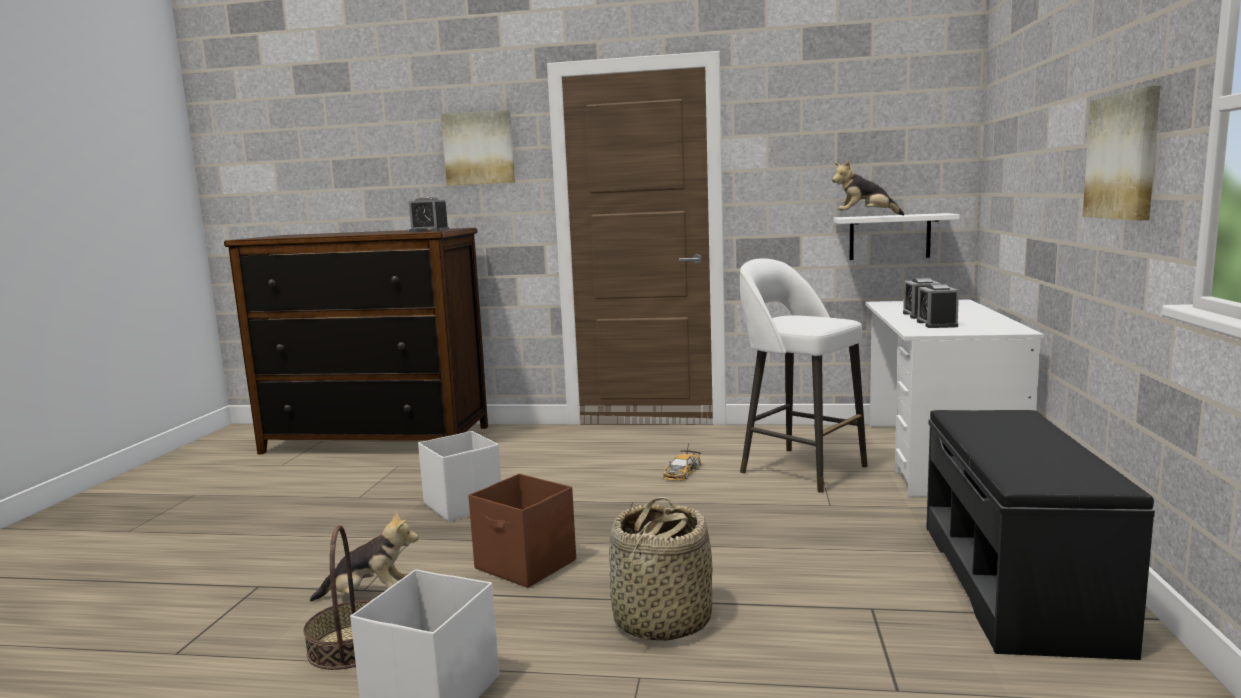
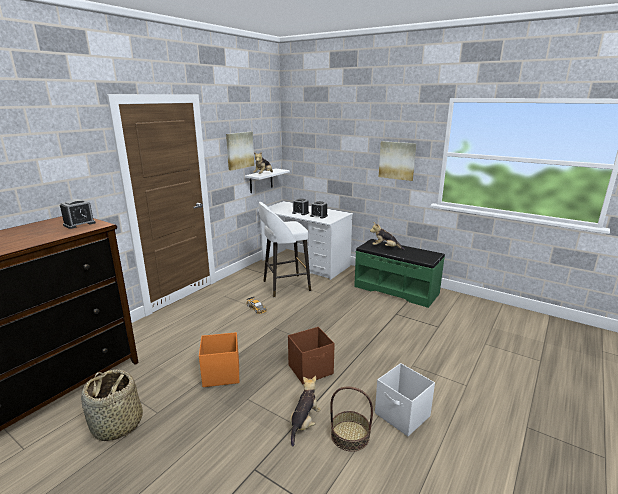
camera: 65 degrees left, 10 degrees up
white storage box [418,431,501,522] -> orange storage box [199,332,239,387]
picture [441,110,515,186] -> picture moved to [226,132,254,170]
basket [609,497,713,641] -> basket moved to [81,369,143,441]
black bench [926,410,1155,660] -> green bench [354,239,445,308]
none -> plush toy [370,222,405,250]

